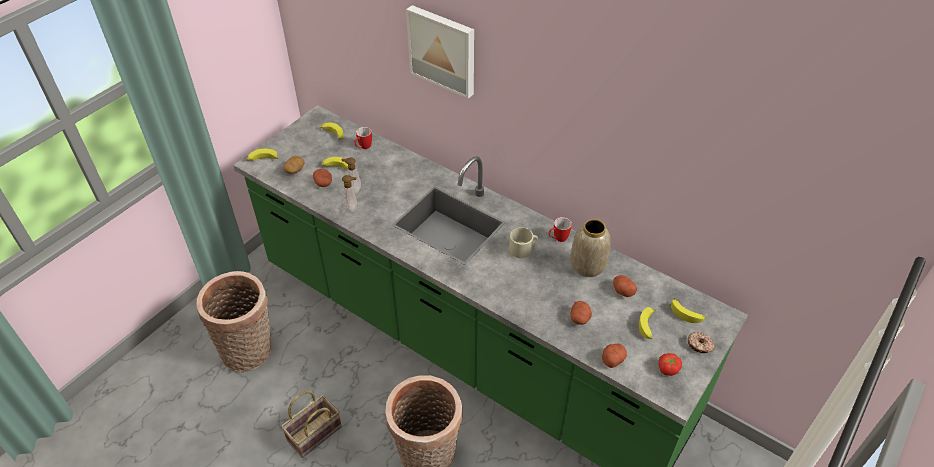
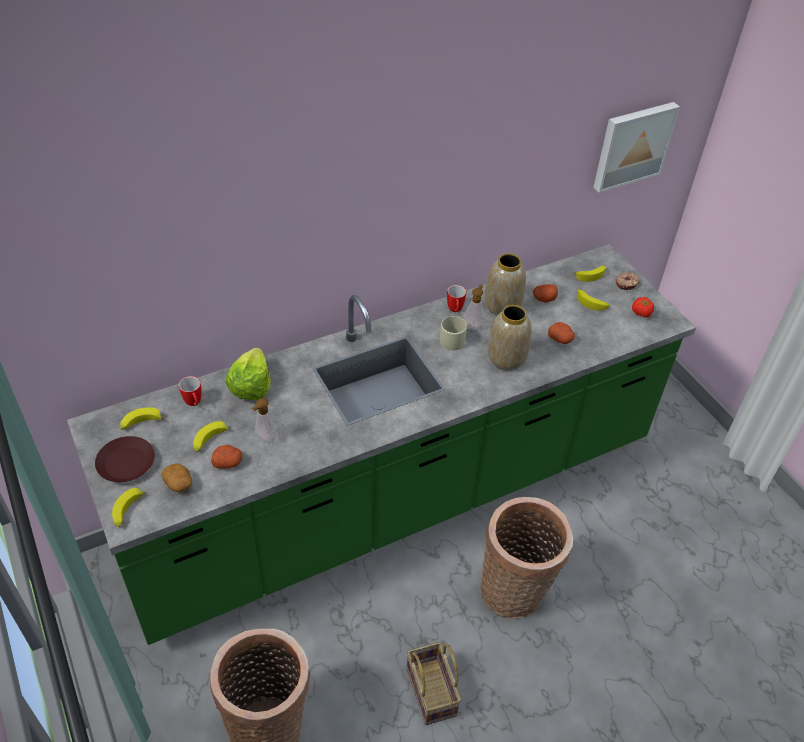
camera: 65 degrees left, 0 degrees up
soap dispenser [342,175,357,213] -> soap dispenser moved to [463,285,485,330]
picture [406,5,474,99] -> picture moved to [593,102,680,193]
potato [602,344,627,368] -> none
none -> brown plate [95,436,155,482]
none -> lettuce [226,348,271,400]
none -> vase [488,305,532,371]

